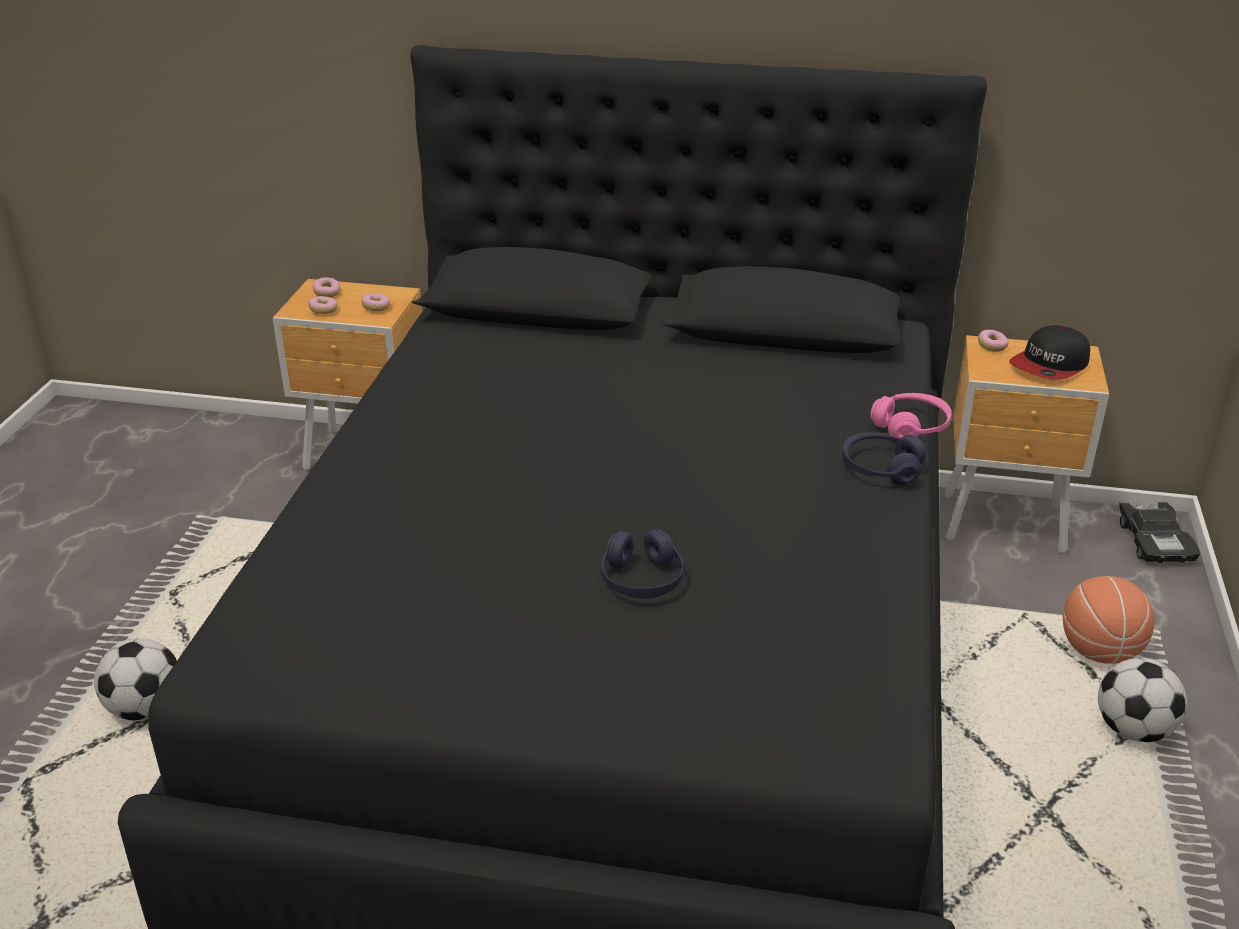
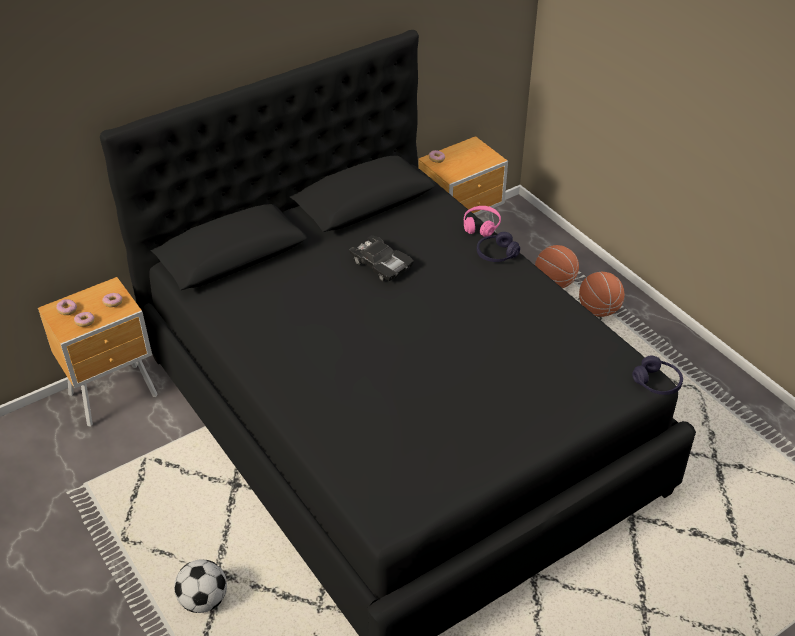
camera: 45 degrees left, 10 degrees up
purple headphones [601,529,685,599] -> purple headphones moved to [632,355,683,395]
cap [1009,325,1090,380] -> none
football [1098,658,1187,742] -> basketball [579,272,624,317]
black toy car [1119,502,1200,563] -> black toy car moved to [349,235,414,281]

